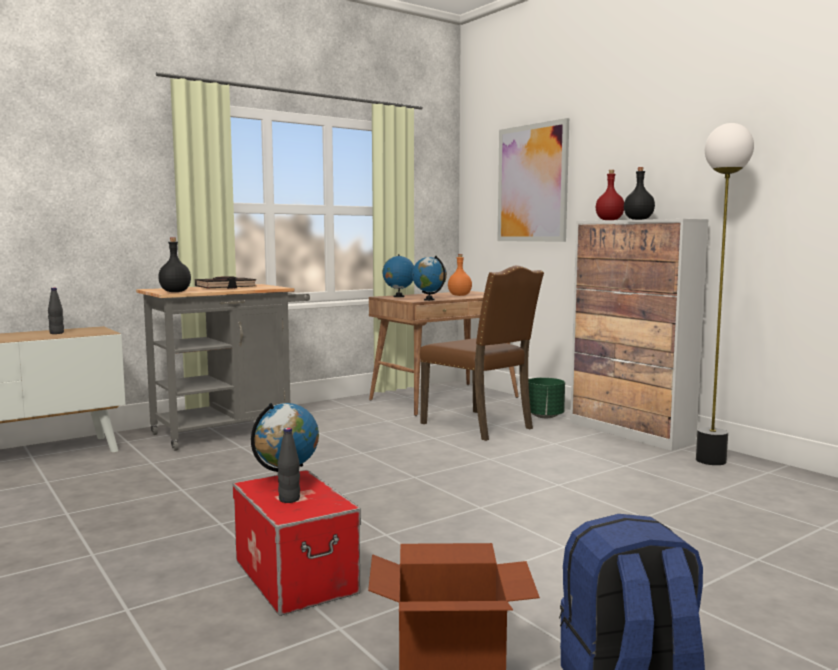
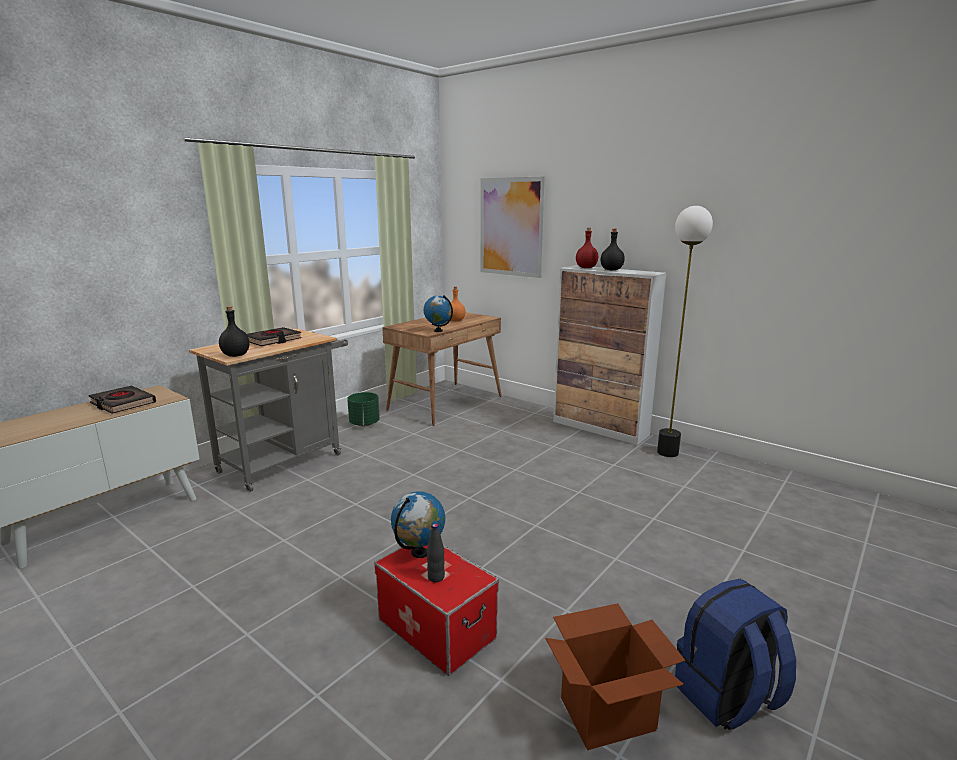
camera: 15 degrees left, 10 degrees up
black bottle [48,288,64,334] -> black book [89,386,156,414]
globe [382,254,414,297] -> none
brown chair [420,265,544,441] -> none
green planter [528,378,565,418] -> green planter moved to [347,392,380,426]

